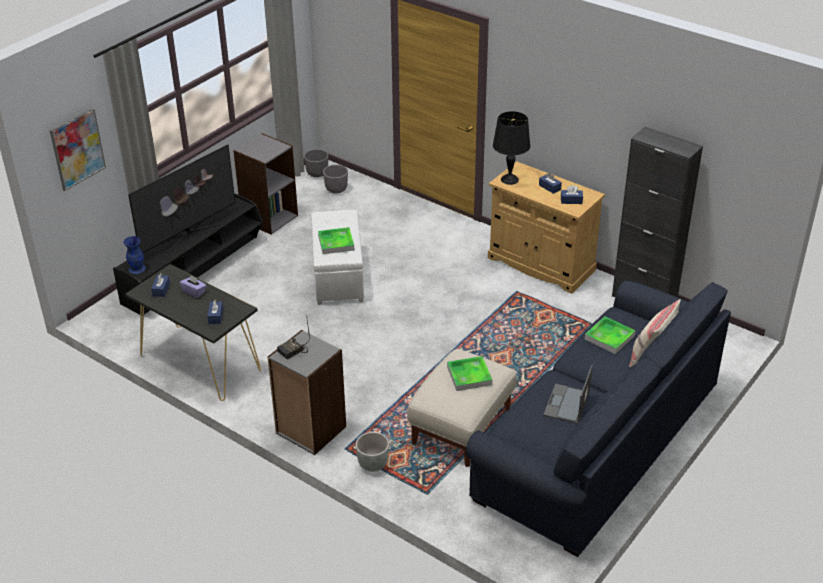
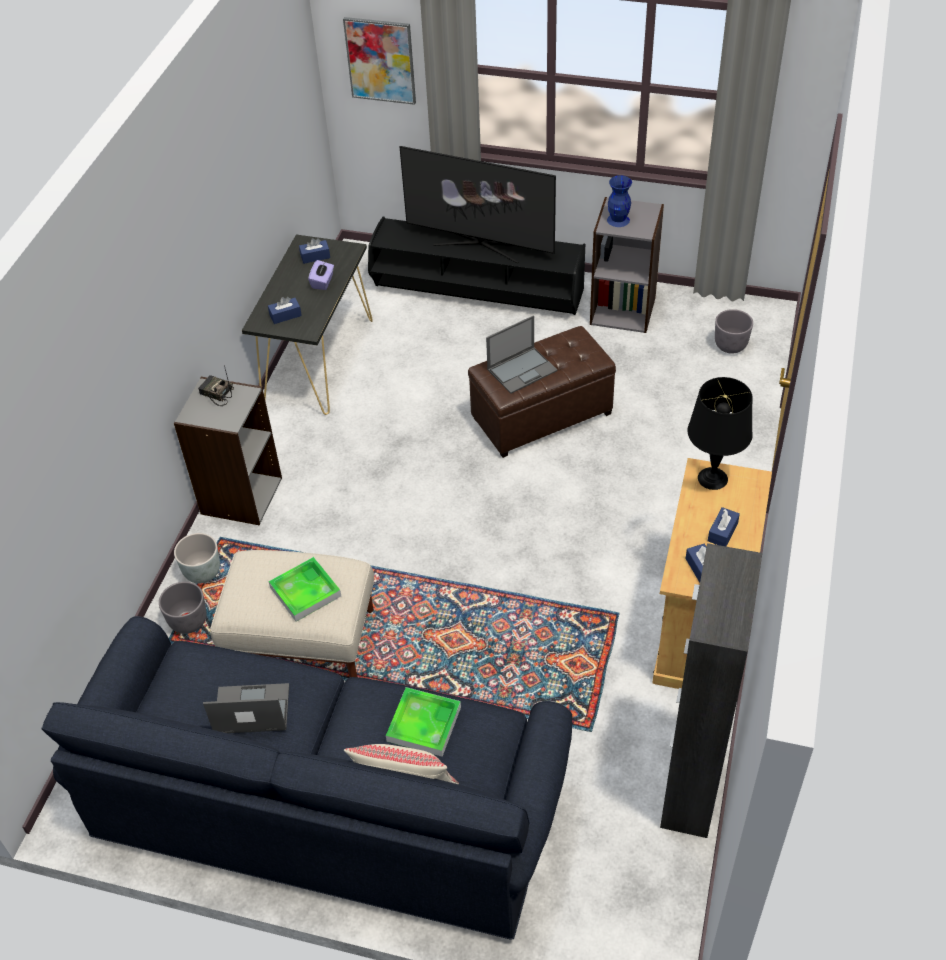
camera: 70 degrees right, 10 degrees up
blue vase [123,236,146,274] -> blue vase moved to [607,175,632,227]
grey planter [304,149,328,177] -> grey planter moved to [159,582,207,634]
white ottoman [311,210,364,305] -> brown ottoman [468,326,616,458]
tray [318,227,354,254] -> laptop [486,315,557,393]

